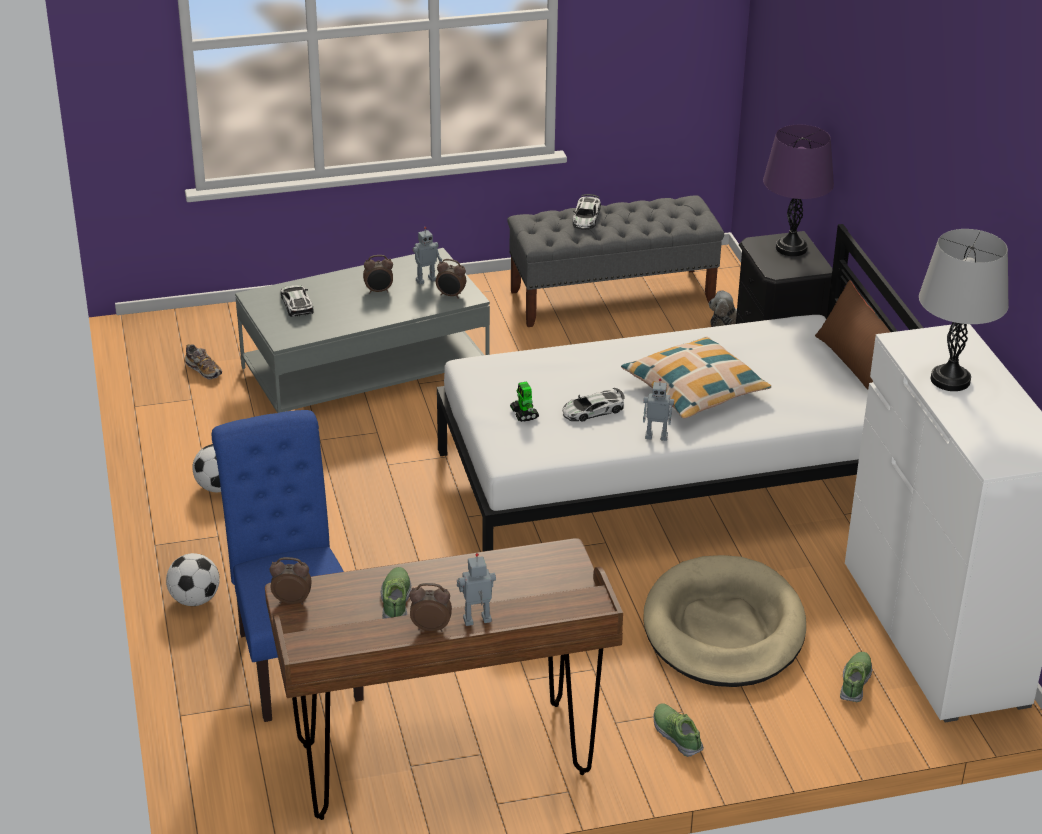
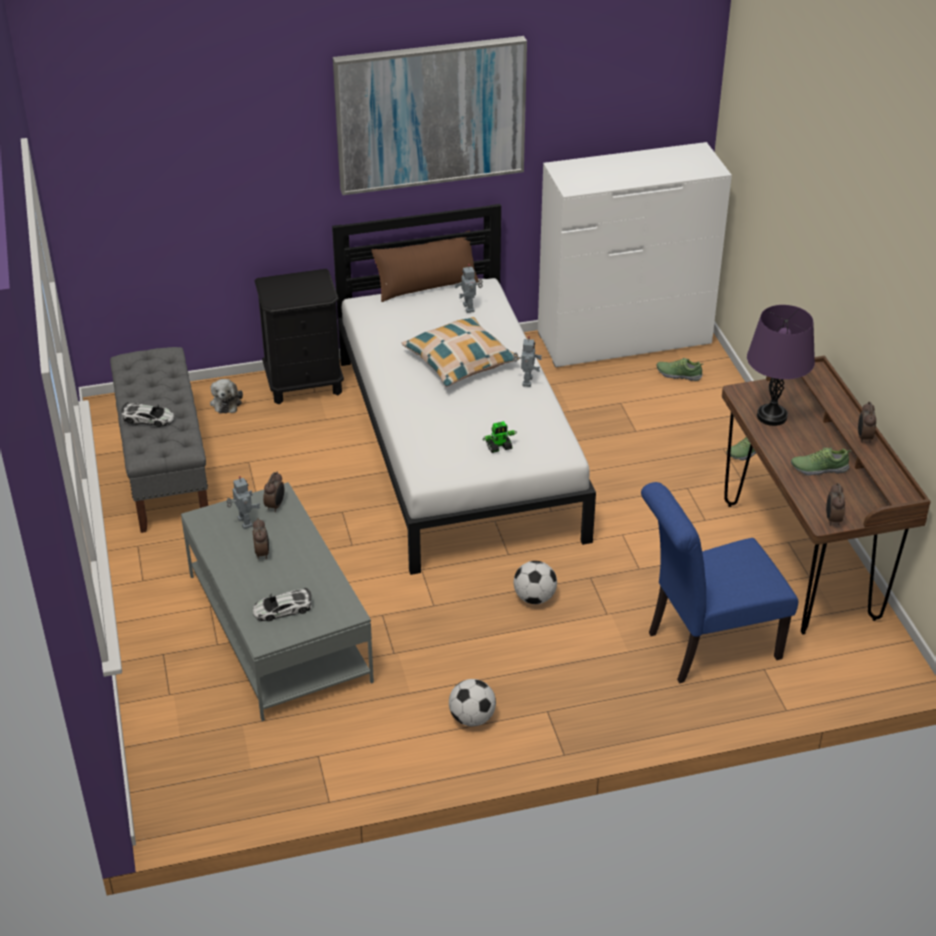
camera: 90 degrees left, 5 degrees up
football [166,553,220,606] -> football moved to [514,561,557,604]
shoe [185,344,222,380] -> none
toy robot [457,553,496,626] -> toy robot moved to [455,264,483,313]
toy car [562,388,624,422] -> none
beige dog bed [643,555,806,687] -> none
purple table lamp [763,125,834,256] -> purple table lamp moved to [747,305,815,426]
grey table lamp [919,229,1009,391] -> none
none -> picture [333,36,527,195]

